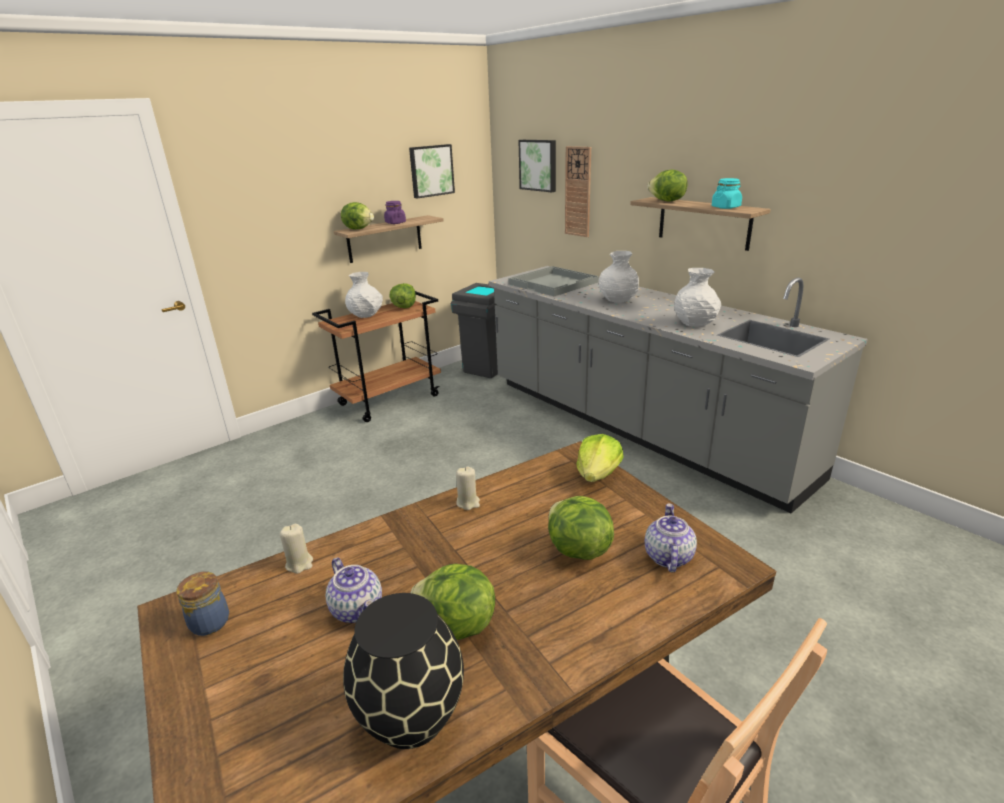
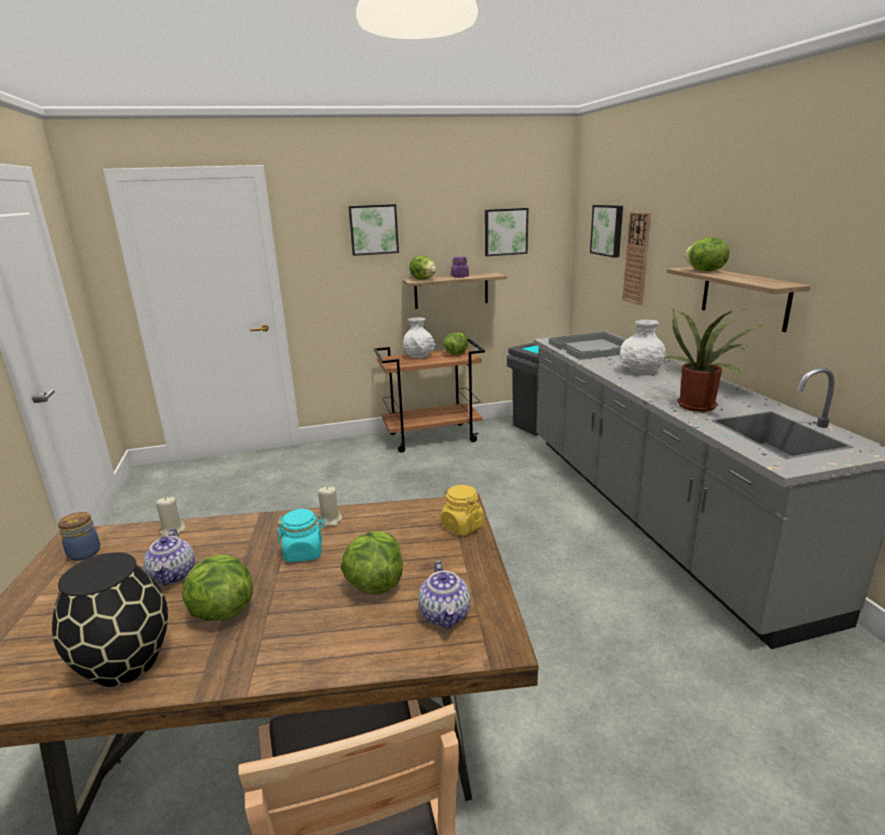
camera: 25 degrees right, 5 degrees down
lettuce [576,434,624,482] -> yellow jar [441,485,484,536]
teapot [645,503,697,572] -> teapot turned 135 degrees clockwise [418,561,471,629]
white vase [674,268,721,327] -> potted plant [662,306,763,412]
turquoise jar [712,178,742,209] -> turquoise jar moved to [277,509,325,562]
none -> picture [348,204,399,256]

